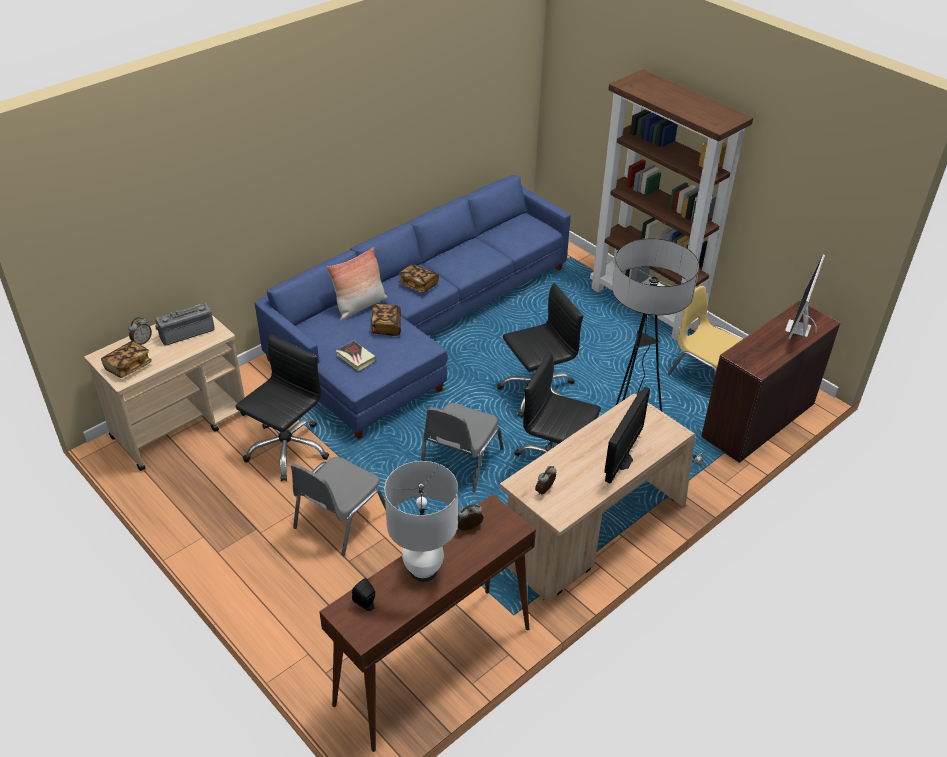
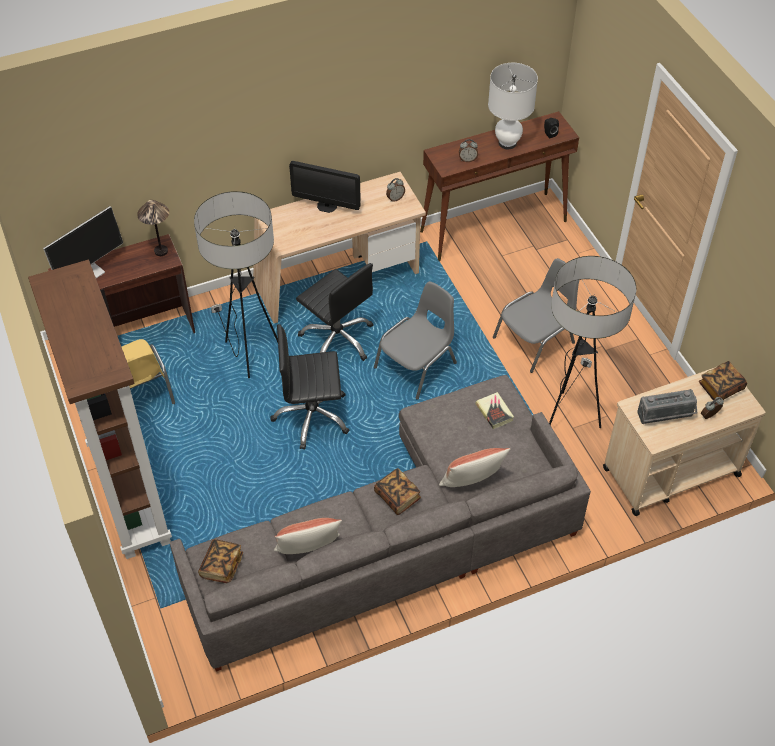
camera: 160 degrees left, 10 degrees up
black office chair [236,334,329,481] -> floor lamp [549,256,636,428]
blue sofa [255,175,571,439] -> grey sofa [170,375,591,672]
book [371,304,401,336] -> book moved to [198,539,243,583]
monitor [604,387,650,484] -> monitor turned 120 degrees counterclockwise [289,161,361,213]
none -> table lamp [137,200,169,256]
none -> pillow [274,518,342,554]

